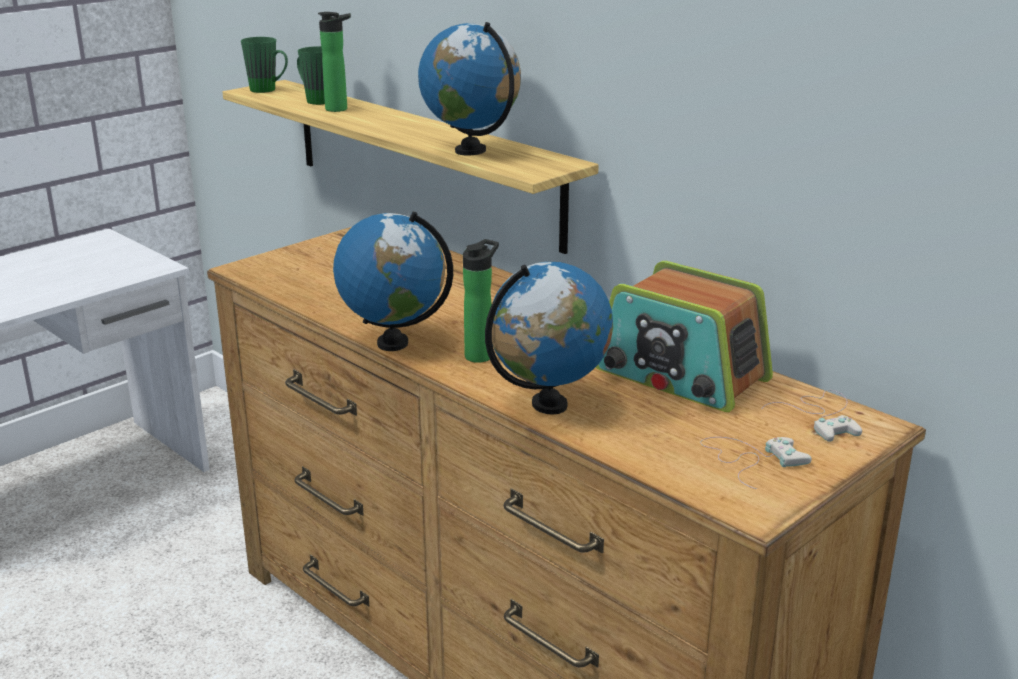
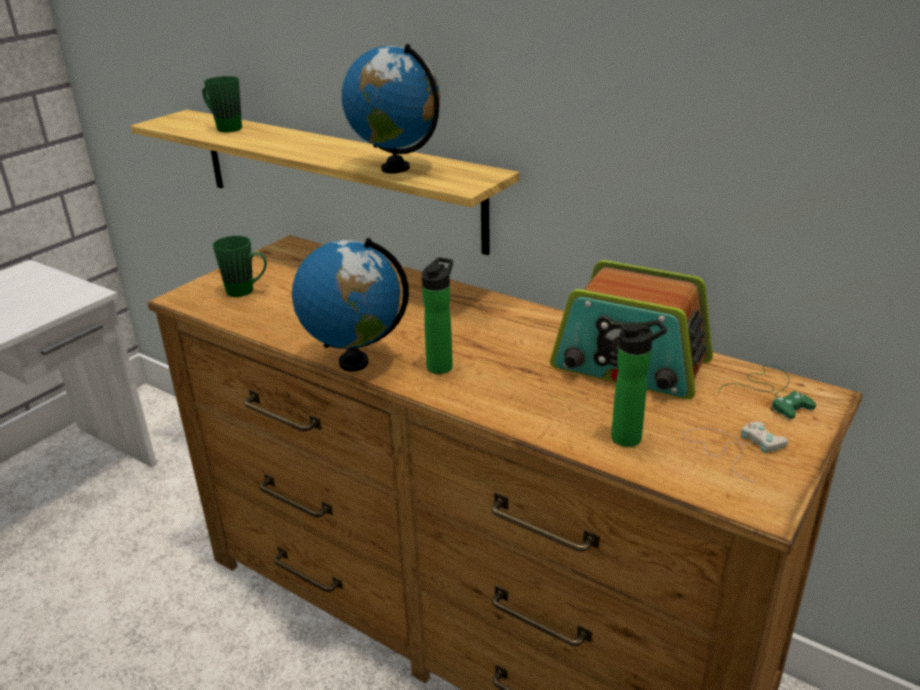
camera: 10 degrees left, 5 degrees up
green mug [241,37,288,93] -> green mug moved to [213,236,267,297]
bottle [318,12,351,112] -> bottle moved to [611,320,667,447]
globe [485,262,613,415] -> none
white game controller [762,390,862,442] -> green game controller [719,365,816,419]

